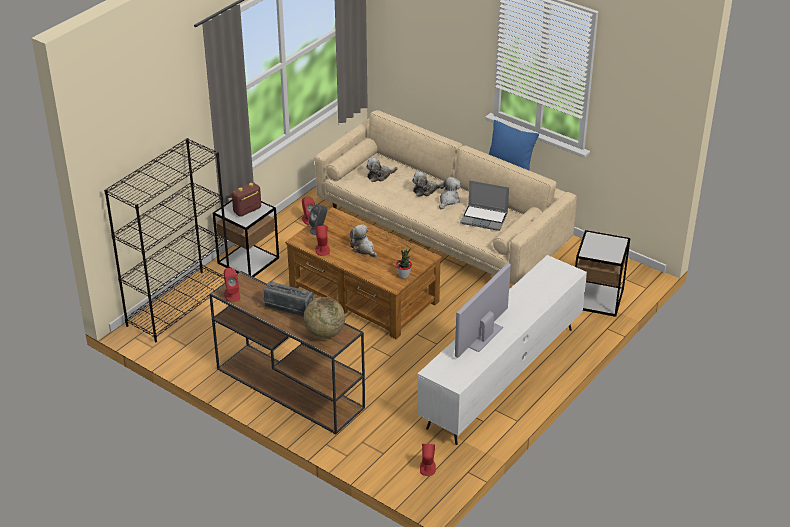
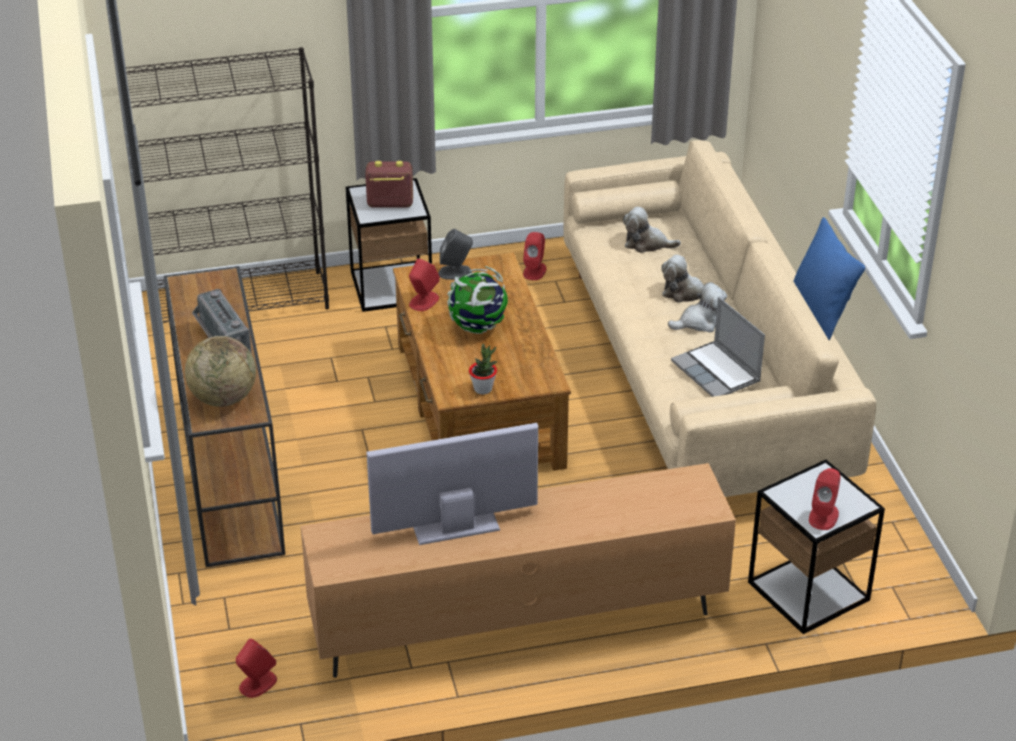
camera: 40 degrees right, 0 degrees up
red speaker [224,268,240,302] -> red speaker moved to [809,468,840,530]
plush toy [350,224,377,257] -> globe [447,266,508,334]
white tv stand [417,255,587,445] -> brown tv stand [301,463,736,678]

